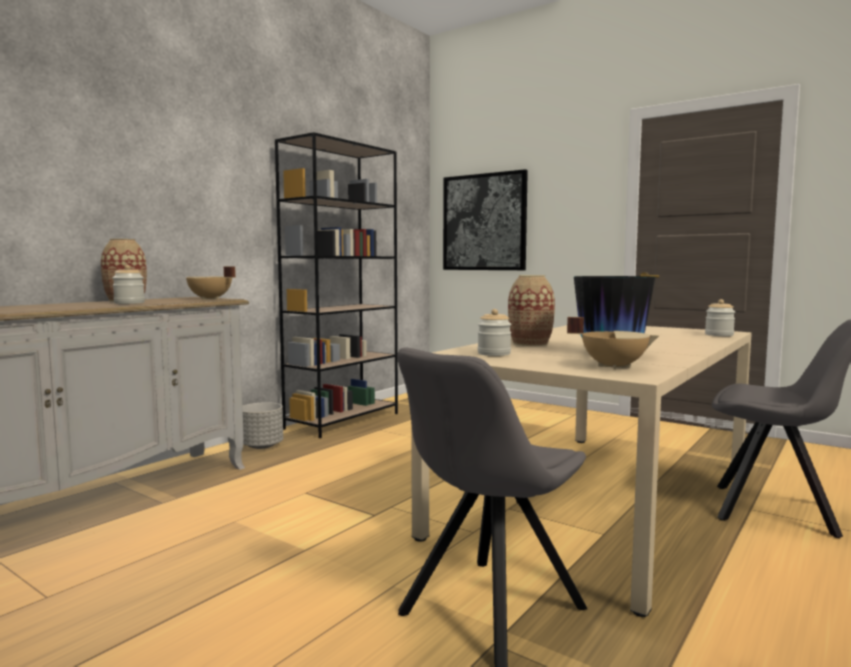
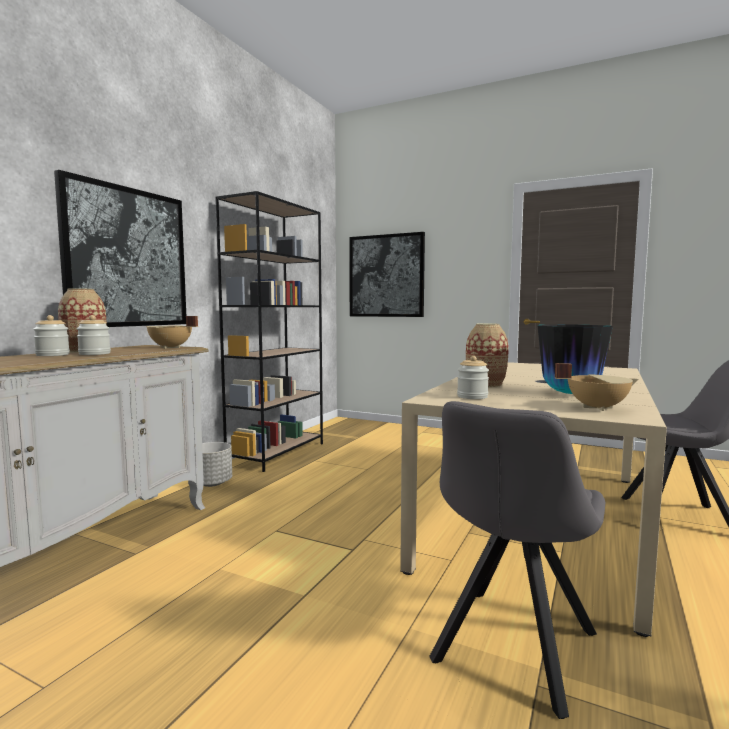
camera: 10 degrees left, 0 degrees up
jar [705,299,735,336] -> jar moved to [33,315,70,356]
none -> picture [54,170,186,327]

